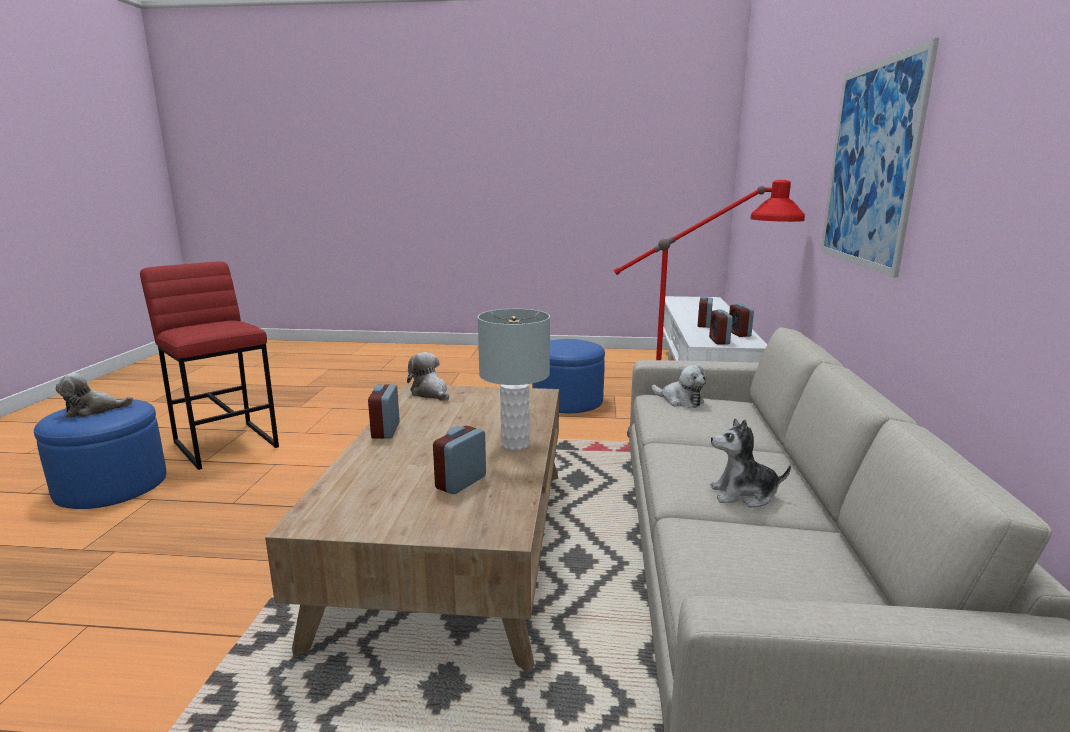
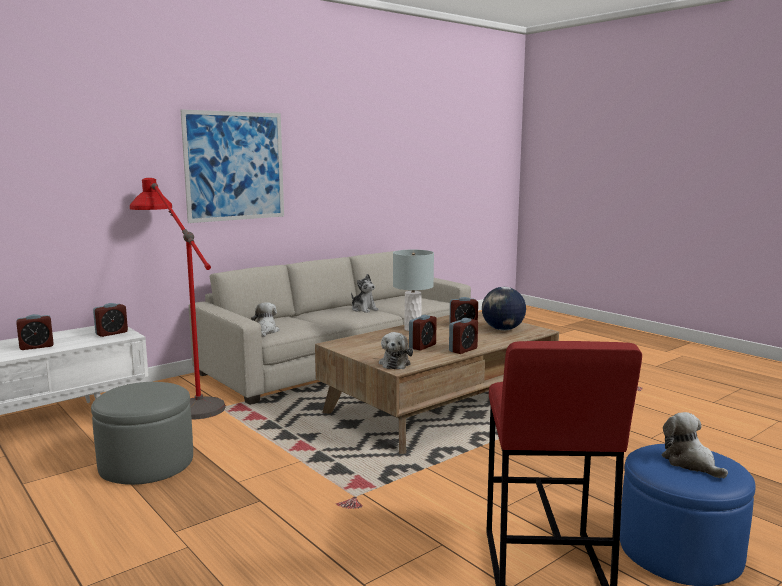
camera: 135 degrees left, 5 degrees down
plush toy [56,373,133,418] -> plush toy turned 135 degrees counterclockwise [661,412,728,479]
blue ottoman [532,339,605,413] -> grey ottoman [91,382,193,485]
alarm clock [729,304,754,337] -> alarm clock moved to [409,315,437,351]
none -> globe [482,287,526,331]

